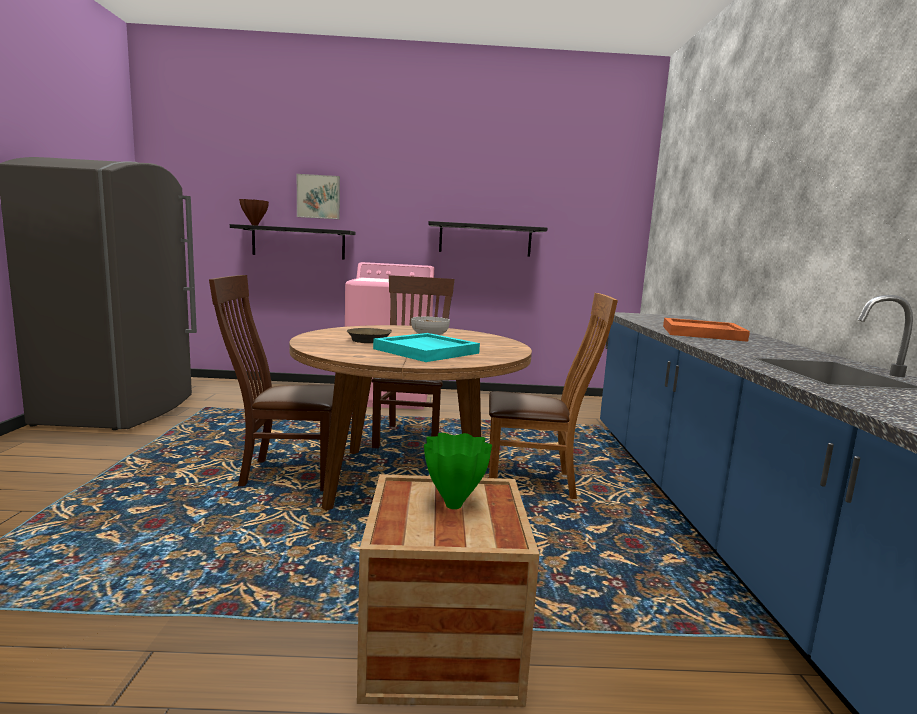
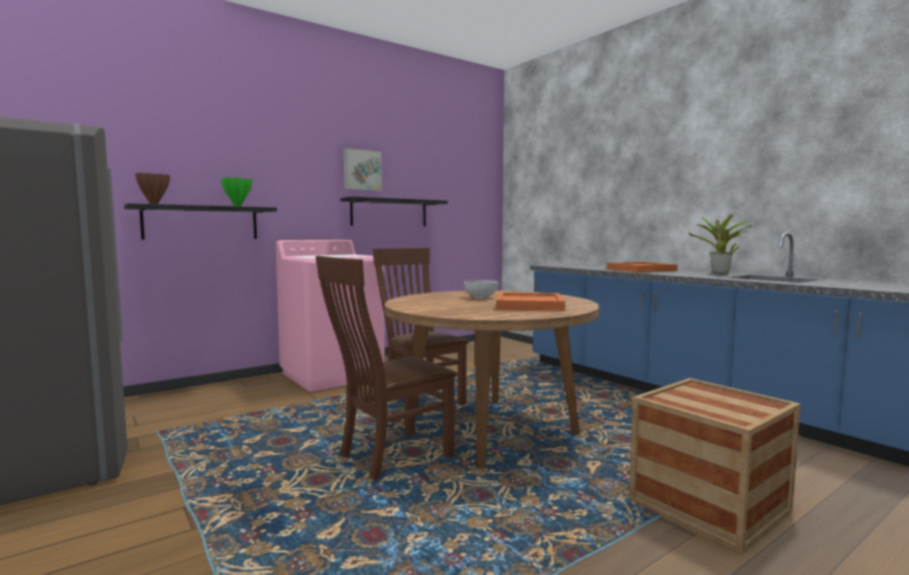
camera: 35 degrees left, 5 degrees down
picture [297,174,340,219] -> picture moved to [343,148,382,191]
brown frying pan [347,328,392,343] -> none
turquoise tray [373,333,480,362] -> orange tray [496,292,566,311]
green vase [424,433,492,509] -> green vase moved to [221,177,252,206]
brown chair [488,293,618,499] -> none
none -> potted plant [688,214,751,274]

